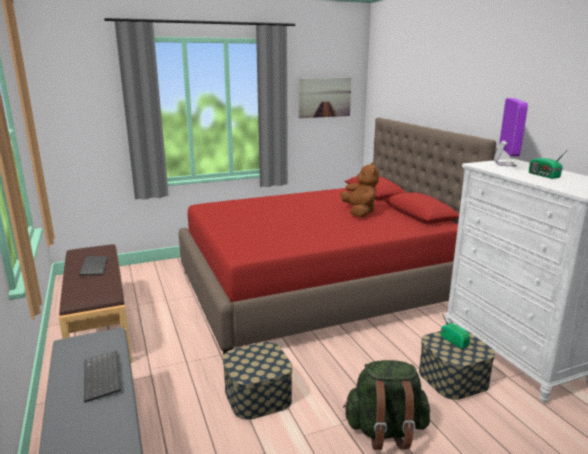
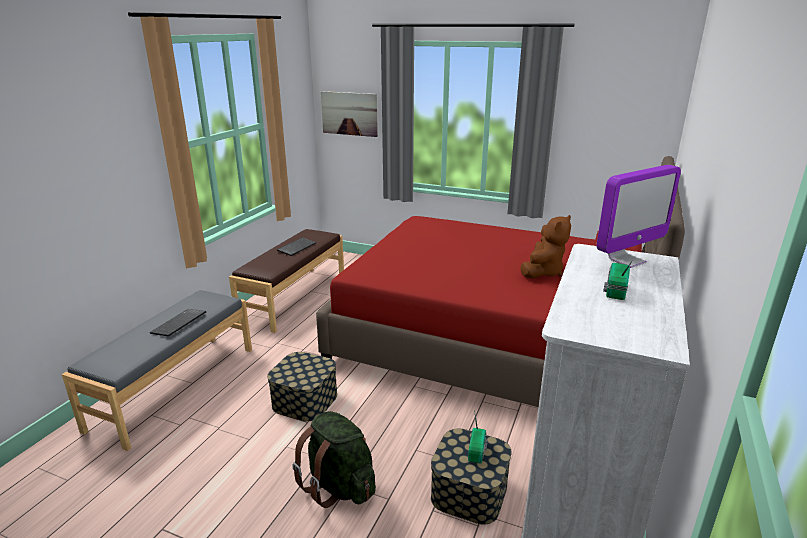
camera: 45 degrees right, 5 degrees up
picture [299,78,351,118] -> picture moved to [321,91,378,137]

